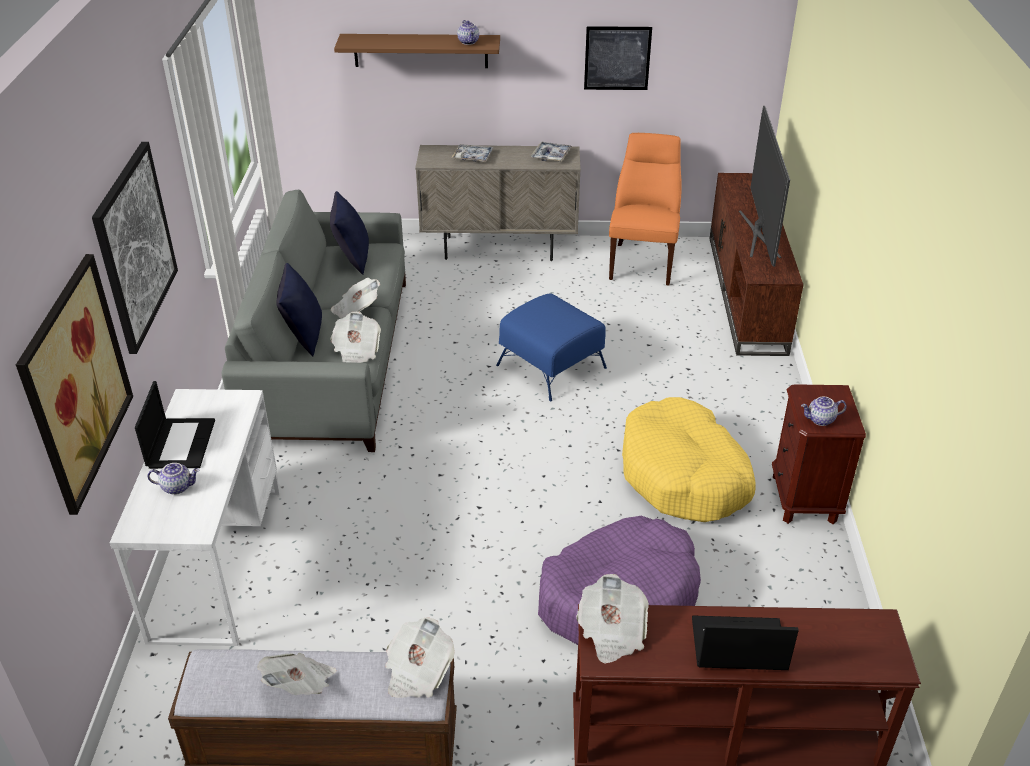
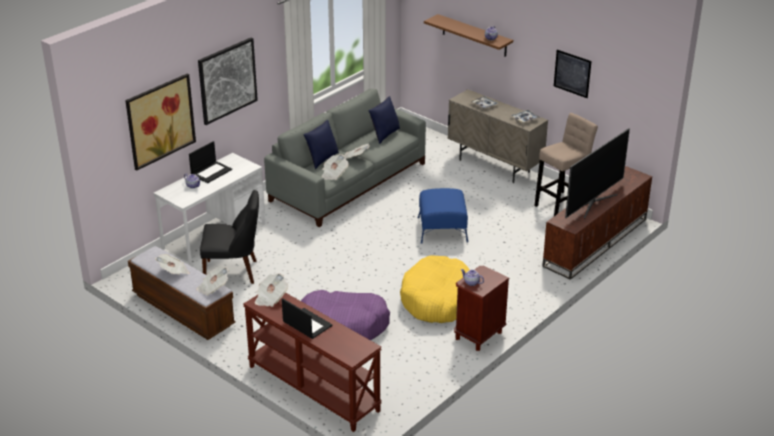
camera: 40 degrees right, 5 degrees down
orange chair [609,133,682,286] -> beige stool [534,113,598,216]
none -> black chair [200,190,259,284]

